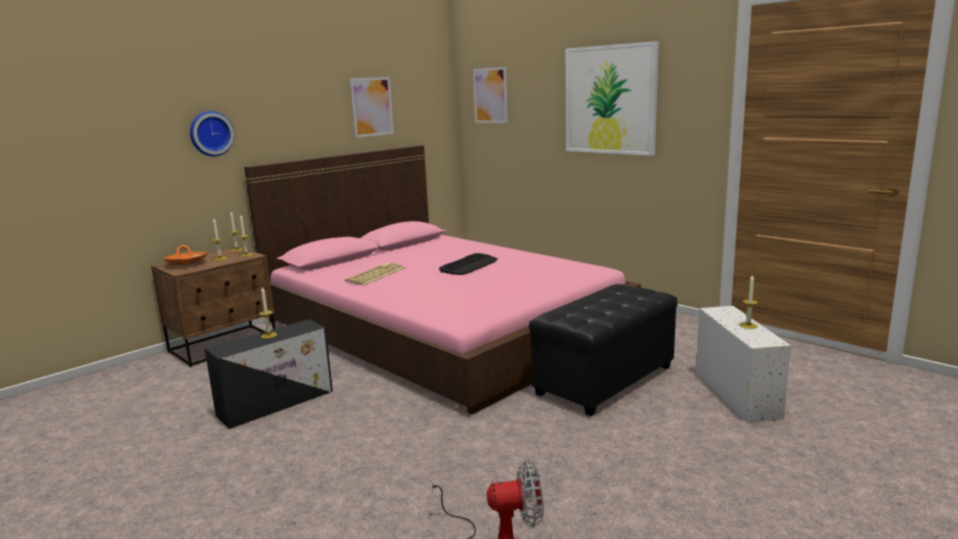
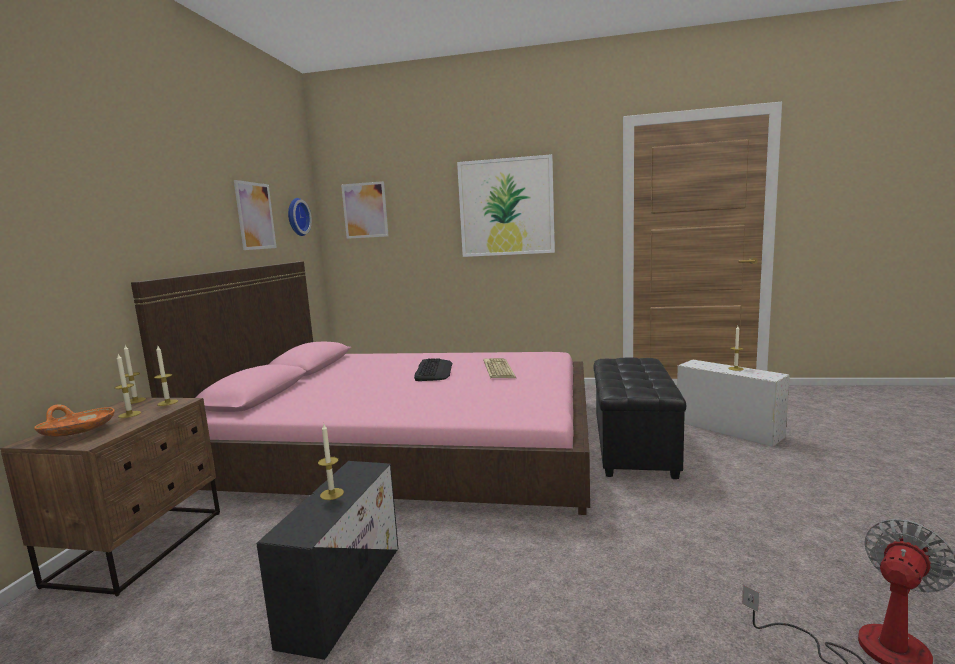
camera: 35 degrees left, 5 degrees down
wall clock [190,111,234,156] -> wall clock moved to [288,198,312,236]
keyboard [345,262,406,286] -> keyboard moved to [483,358,516,378]

